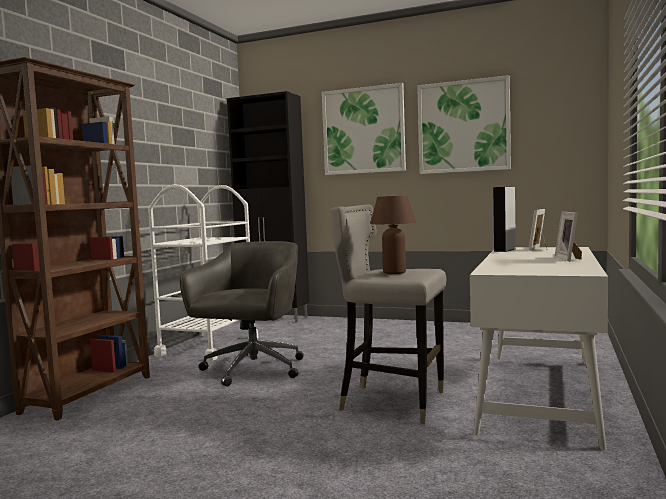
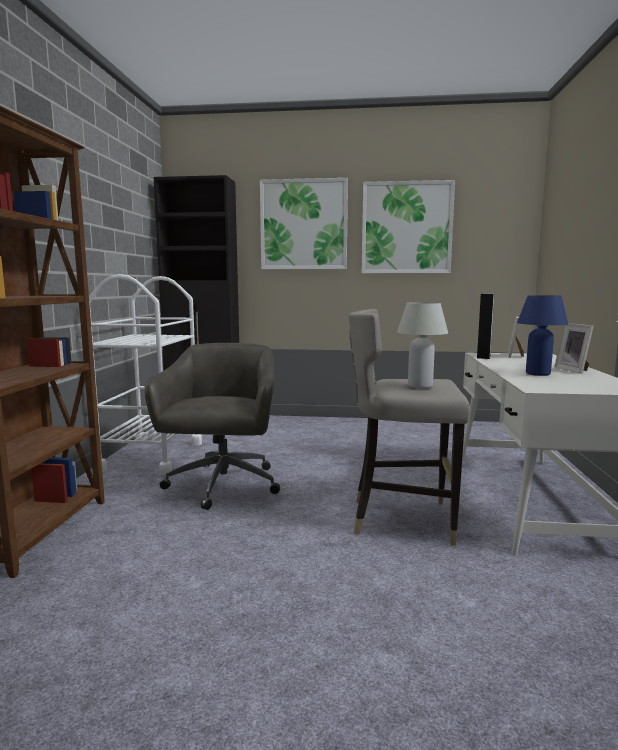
camera: 15 degrees left, 5 degrees up
brown table lamp [370,196,416,274] -> white table lamp [397,302,448,389]
none -> blue table lamp [517,295,568,376]

